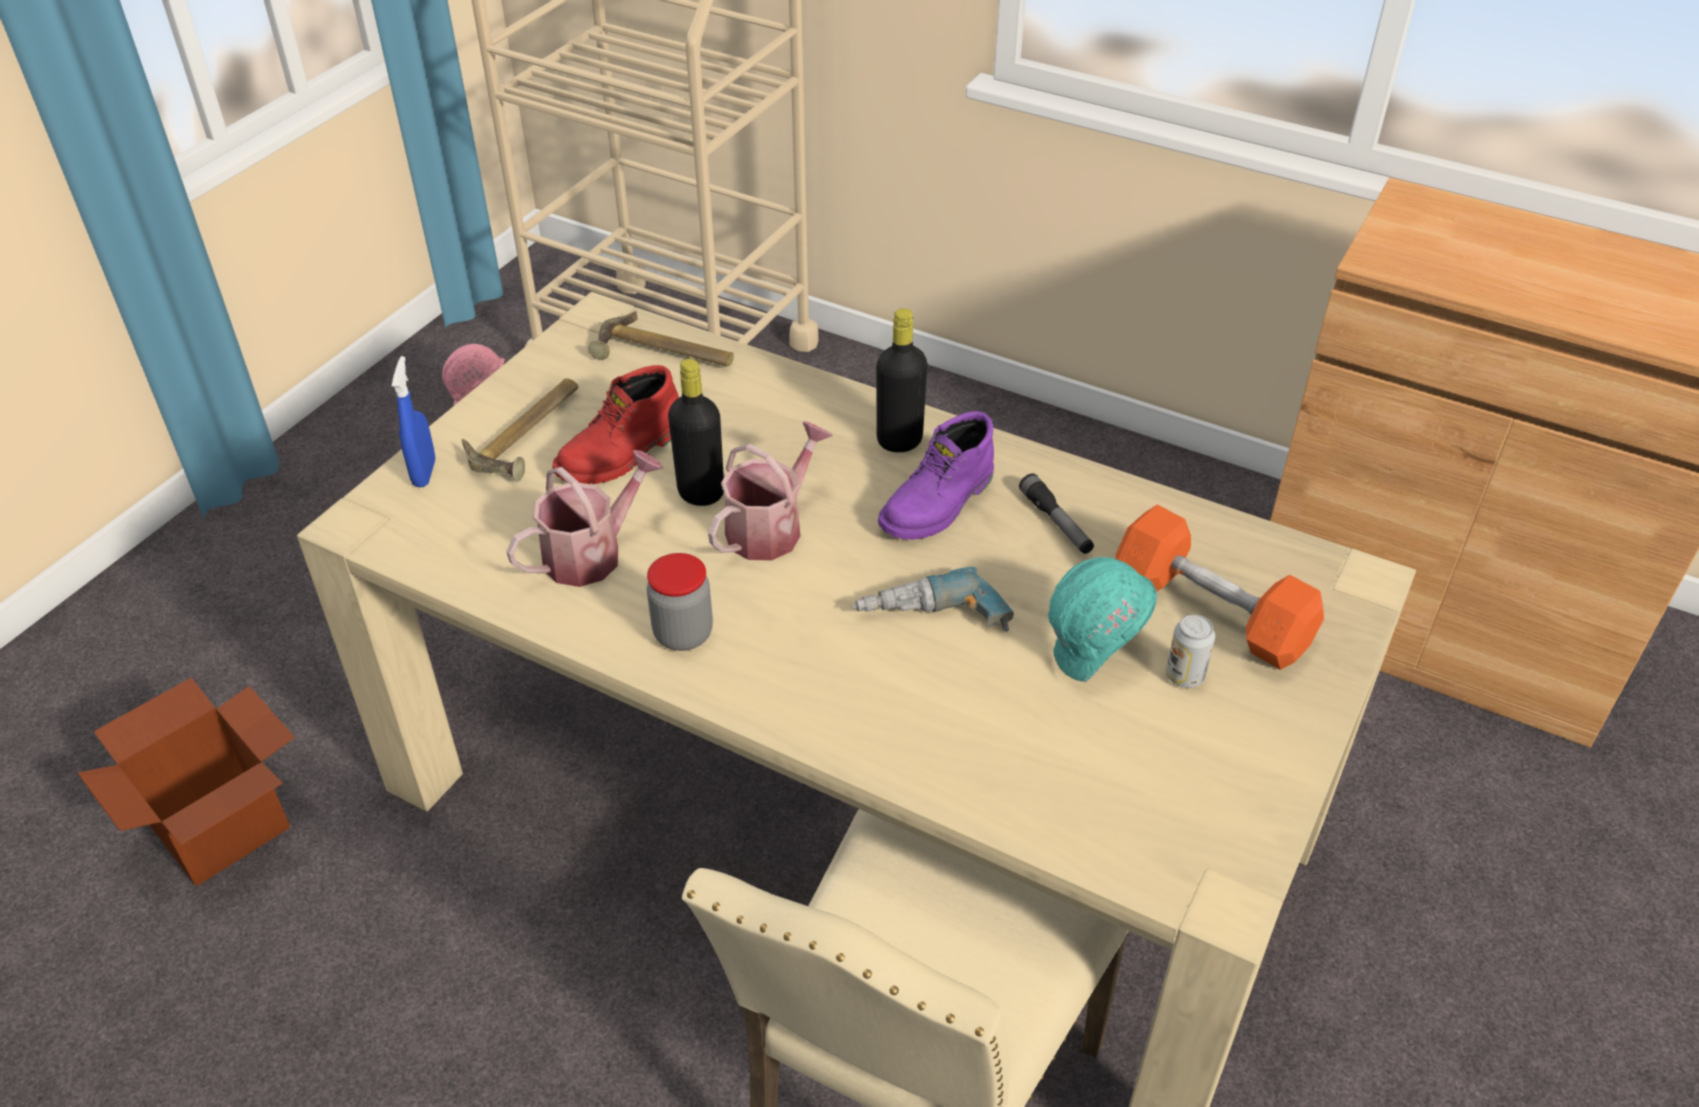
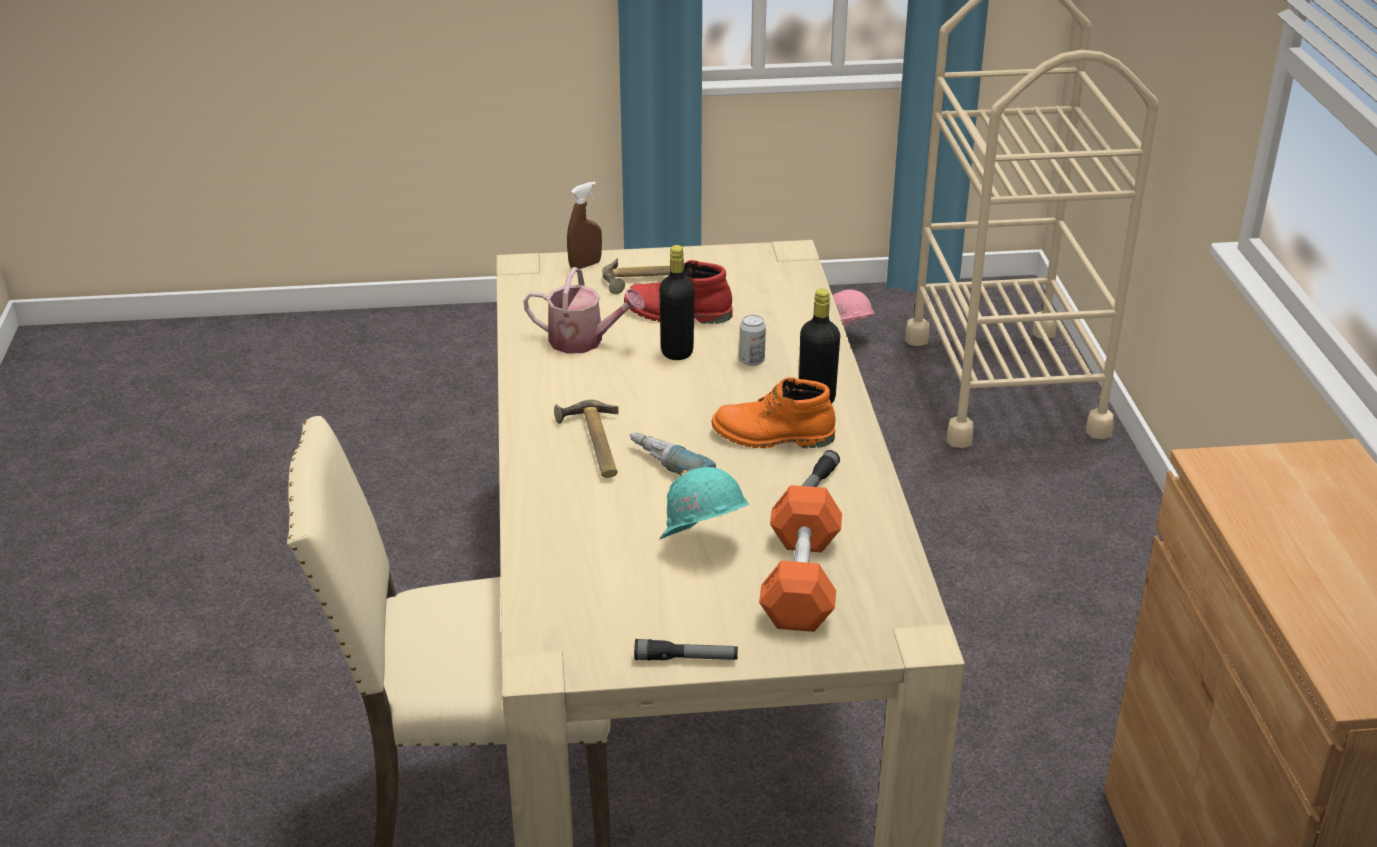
camera: 55 degrees right, 10 degrees down
cardboard box [77,678,295,886] -> none
blue spray bottle [392,356,435,487] -> brown spray bottle [567,181,602,269]
hammer [588,311,734,366] -> hammer moved to [554,399,619,478]
jar [647,553,713,651] -> none
watering can [708,421,833,561] -> none
purple boot [878,411,994,540] -> orange boot [712,377,836,448]
can [1166,614,1215,688] -> can moved to [739,315,766,366]
none -> flashlight [634,639,738,661]

